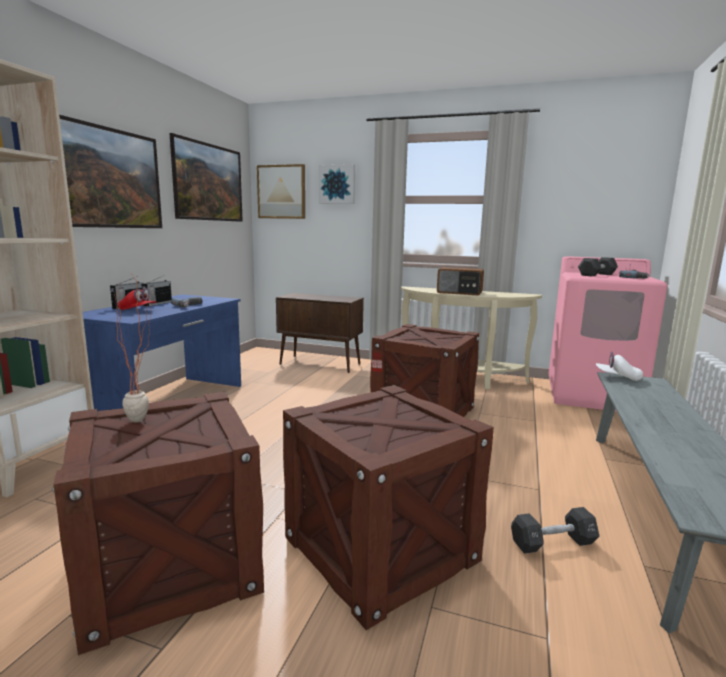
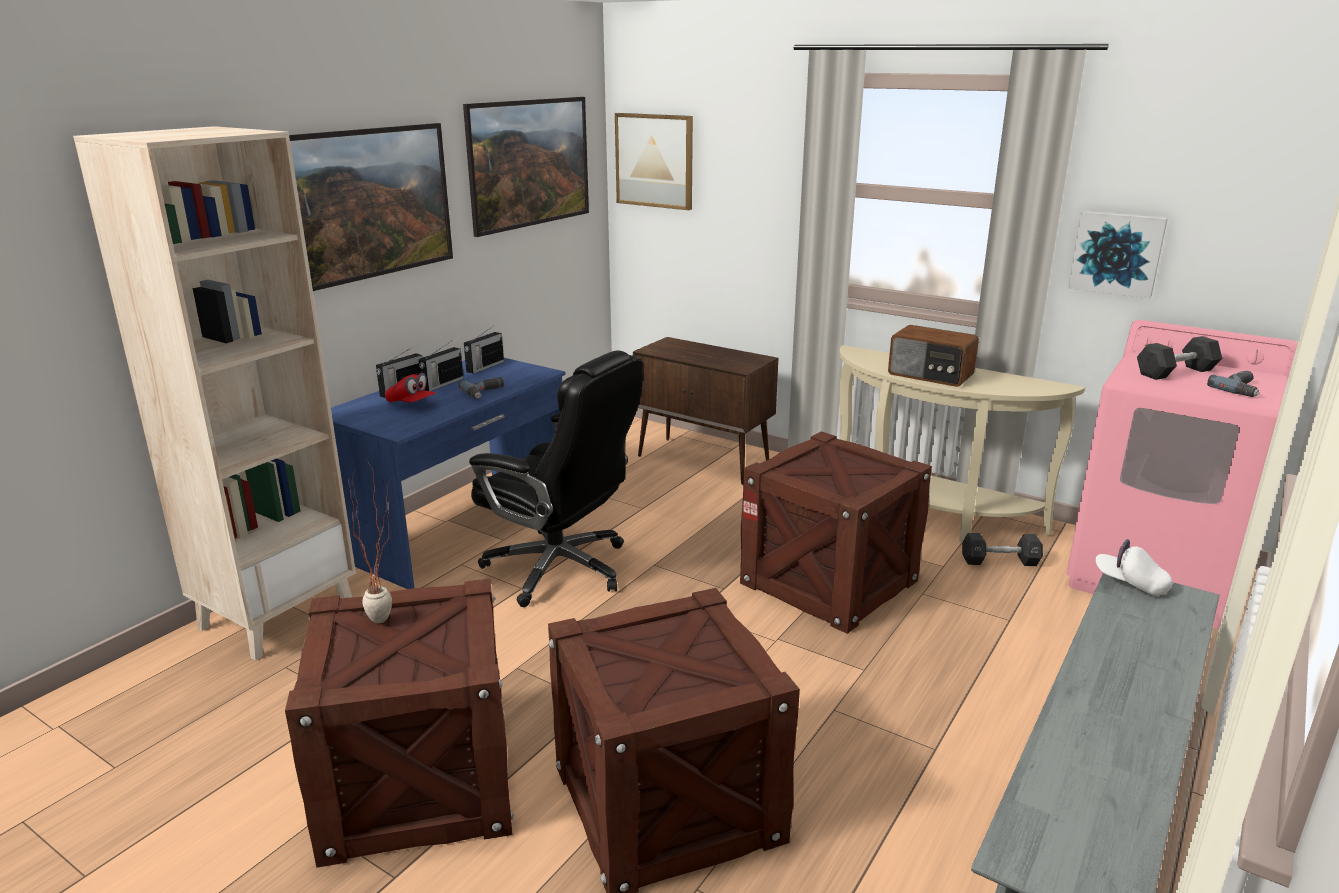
camera: 15 degrees right, 10 degrees up
picture [319,164,355,204] -> picture moved to [1068,211,1168,298]
black dumbbell [511,507,600,554] -> black dumbbell moved to [962,533,1043,566]
none -> radio [464,327,504,374]
none -> black office chair [469,350,643,607]

